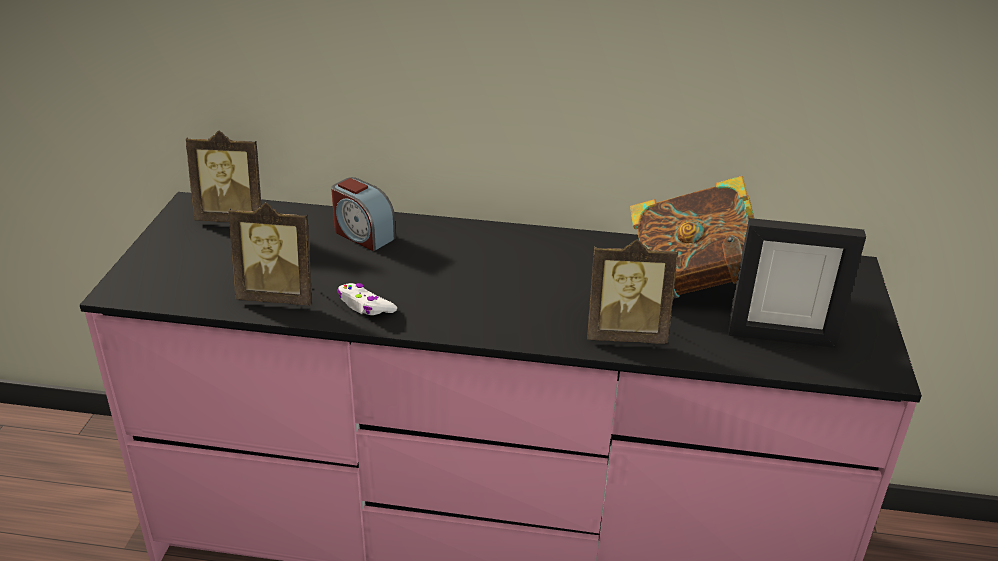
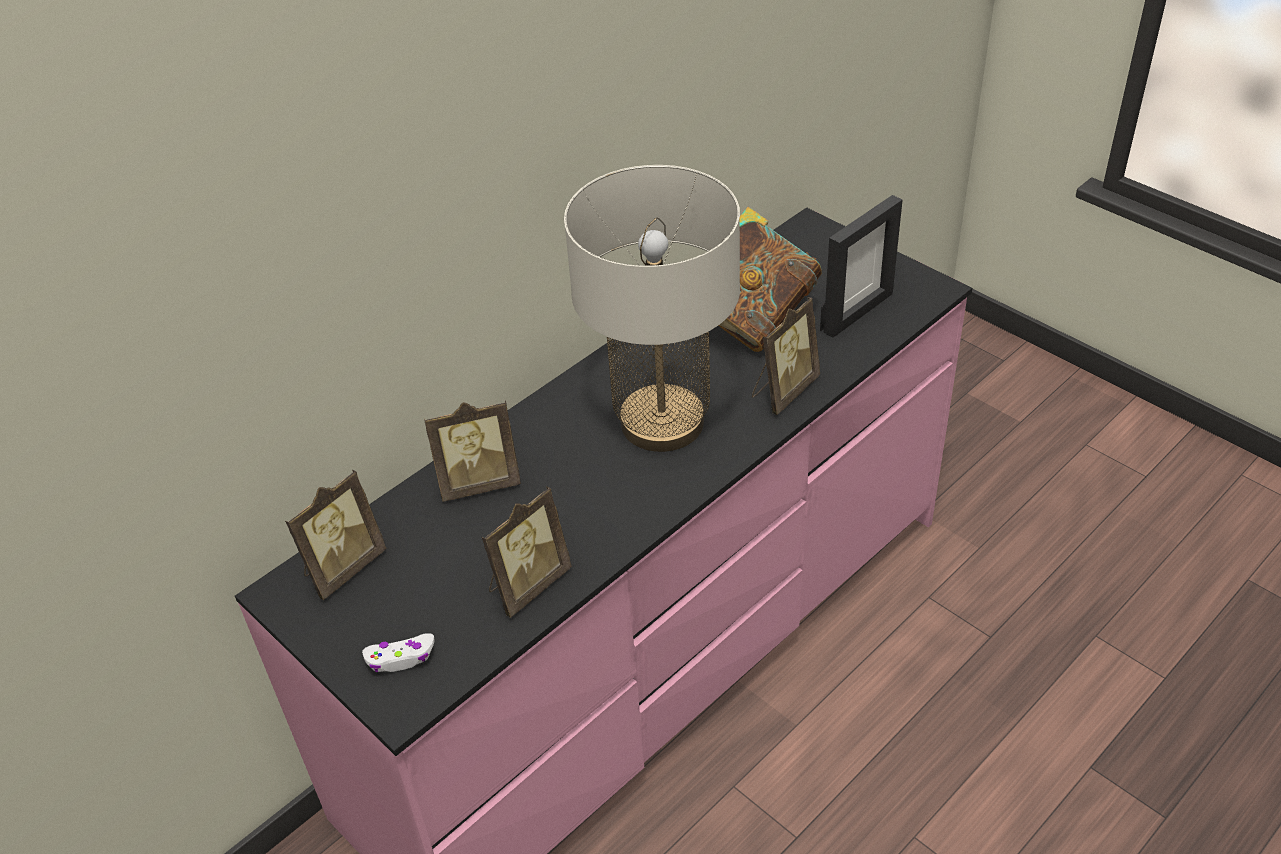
camera: 50 degrees left, 10 degrees up
alarm clock [331,177,396,251] -> picture frame [424,400,521,502]
white game controller [337,283,397,315] -> white game controller moved to [362,633,435,672]
none -> table lamp [564,165,740,452]

